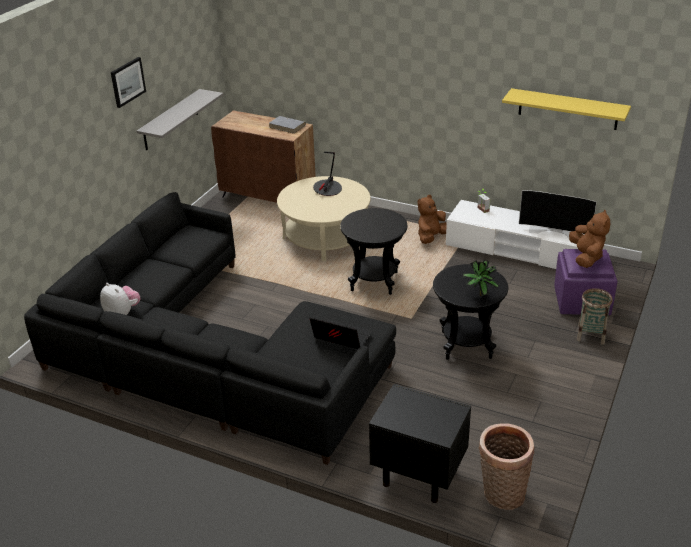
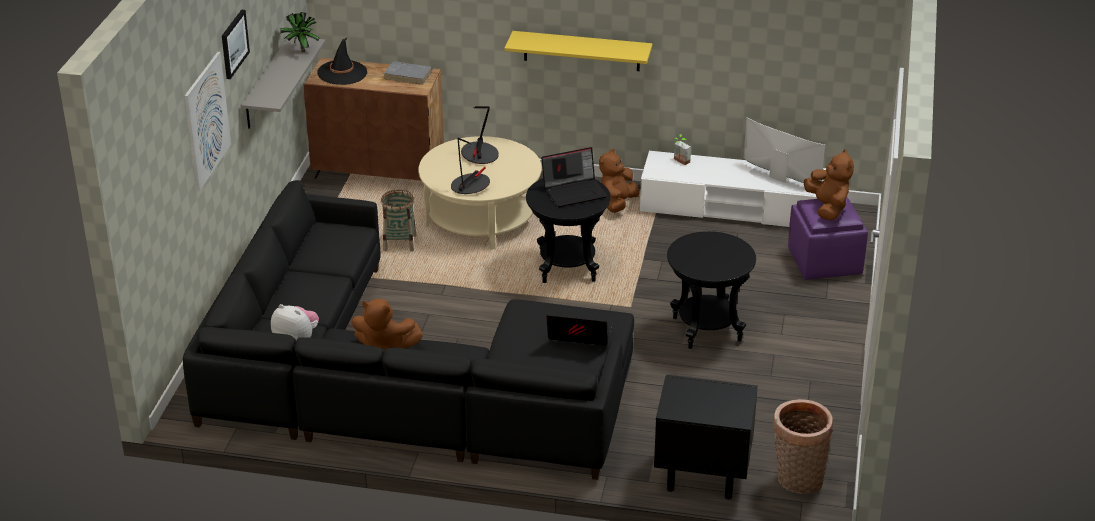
camera: 15 degrees left, 0 degrees up
potted plant [463,260,499,296] -> potted plant moved to [280,12,319,52]
yellow shelf [502,88,631,130] -> yellow shelf moved to [504,31,652,71]
television [519,190,597,239] -> television turned 150 degrees counterclockwise [744,117,825,192]
basket [577,288,613,345] -> basket moved to [381,190,416,252]
none -> picture [185,52,231,191]
none -> black hat [317,37,367,85]
none -> brown plush toy [351,299,423,351]
none -> table lamp [451,138,490,194]
none -> laptop [541,147,607,207]

